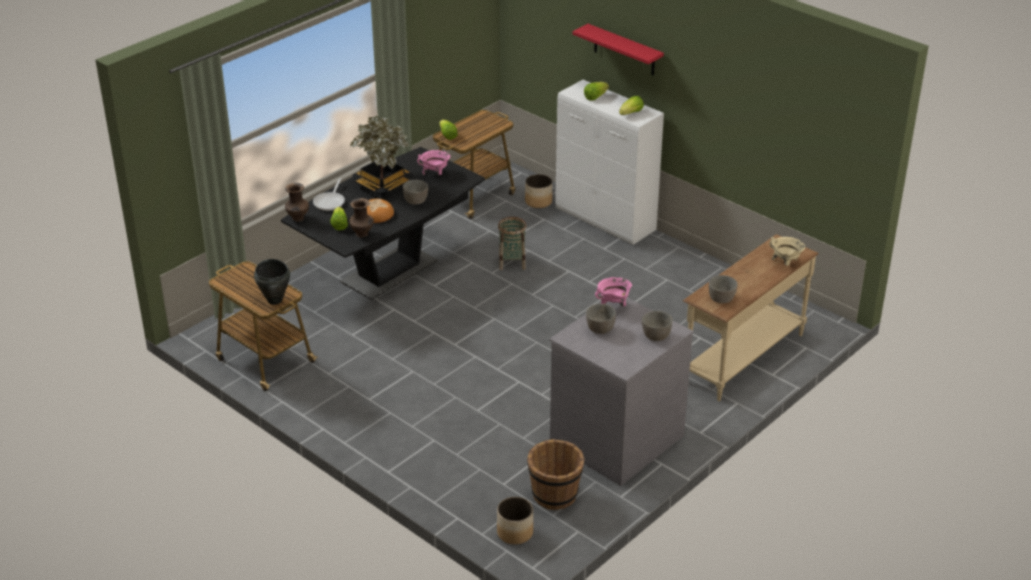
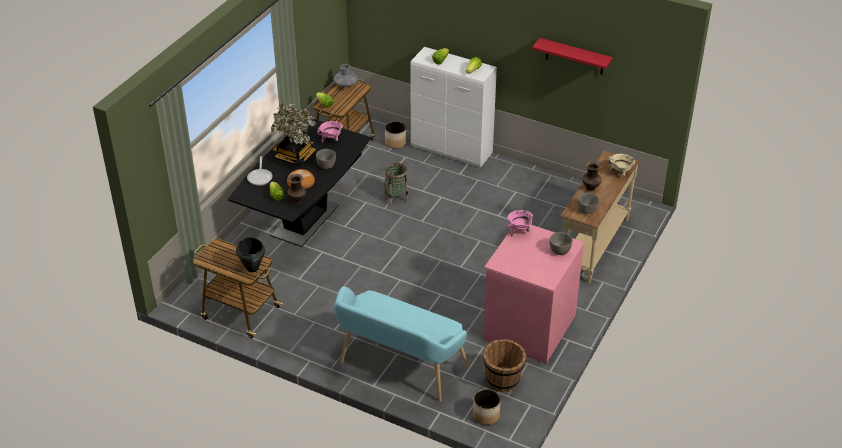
camera: 15 degrees left, 5 degrees up
brown vase [285,183,309,222] -> brown vase moved to [583,161,602,191]
grey dresser [549,298,694,486] -> pink dresser [483,225,584,363]
red shelf [572,24,664,75] -> red shelf moved to [532,38,613,74]
grey bowl [586,304,616,334] -> none
none -> grey vase [333,64,358,87]
none -> turquoise bench [334,286,469,402]

